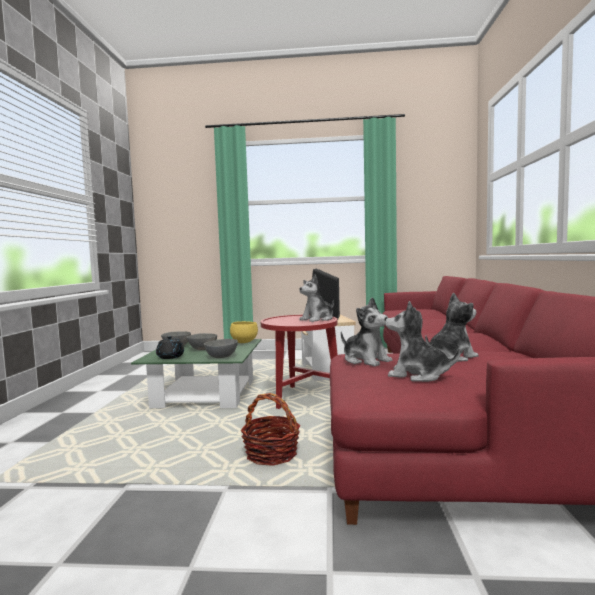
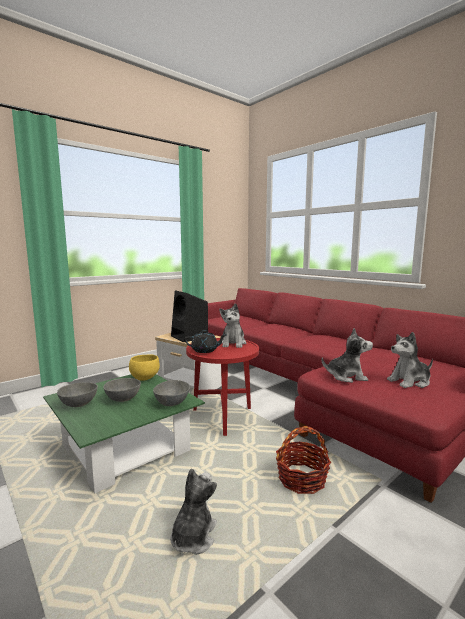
camera: 45 degrees left, 5 degrees up
black teapot [156,336,184,359] -> black teapot moved to [184,330,226,353]
plush toy [425,292,479,362] -> plush toy moved to [170,468,217,555]

